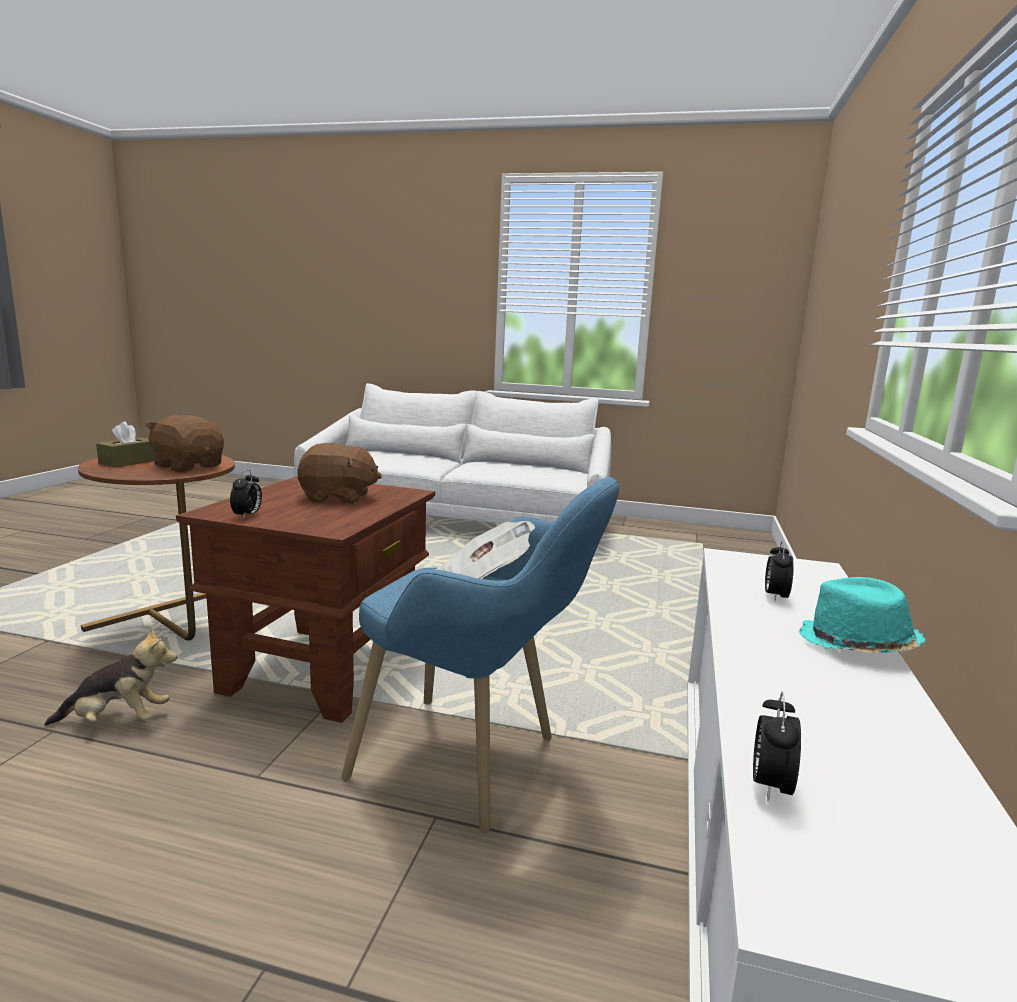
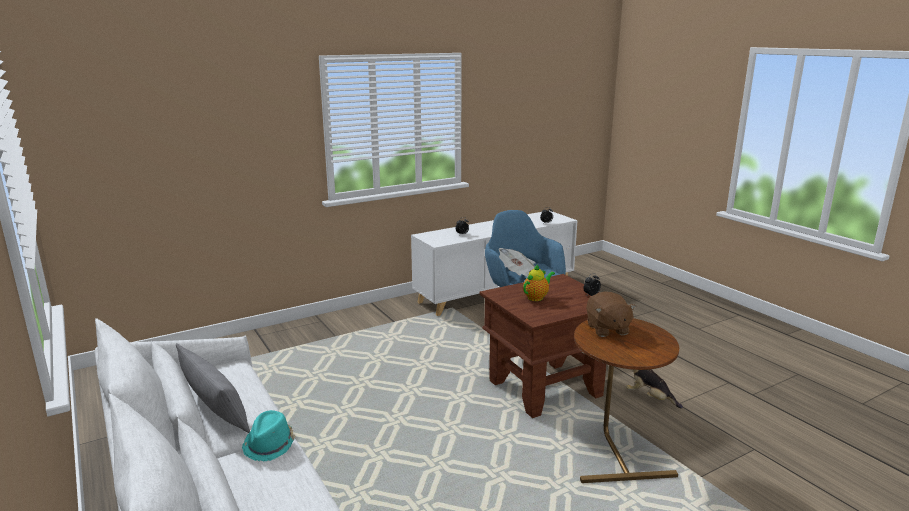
camera: 135 degrees left, 5 degrees up
brown tissue box [96,421,157,467] -> none
brown plush toy [297,443,382,504] -> teapot [523,264,555,301]
turquoise hat [799,577,925,653] -> turquoise hat moved to [242,410,295,461]
none -> grey pillow [176,343,250,433]

